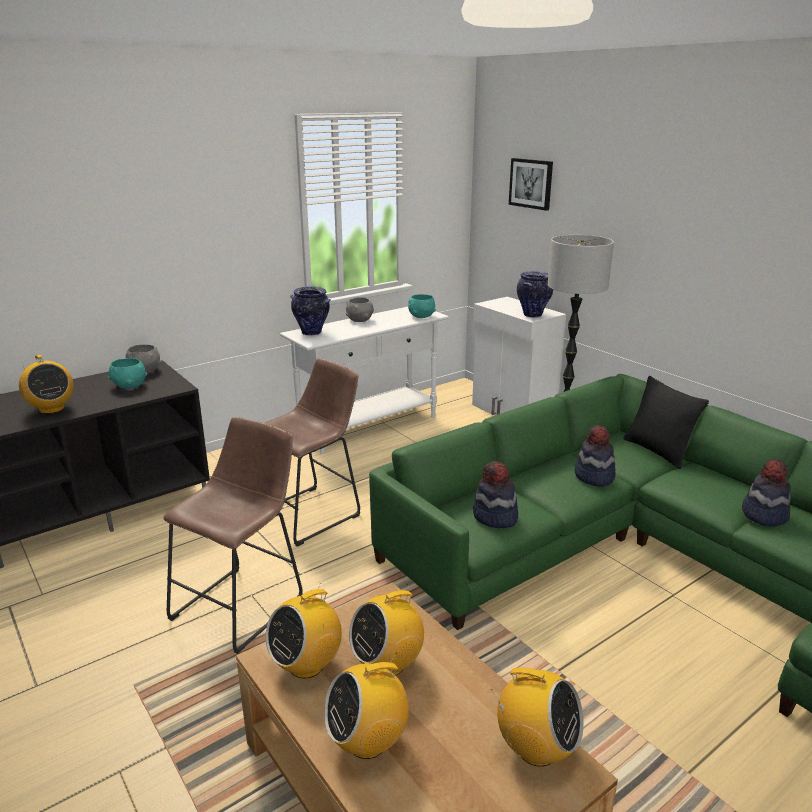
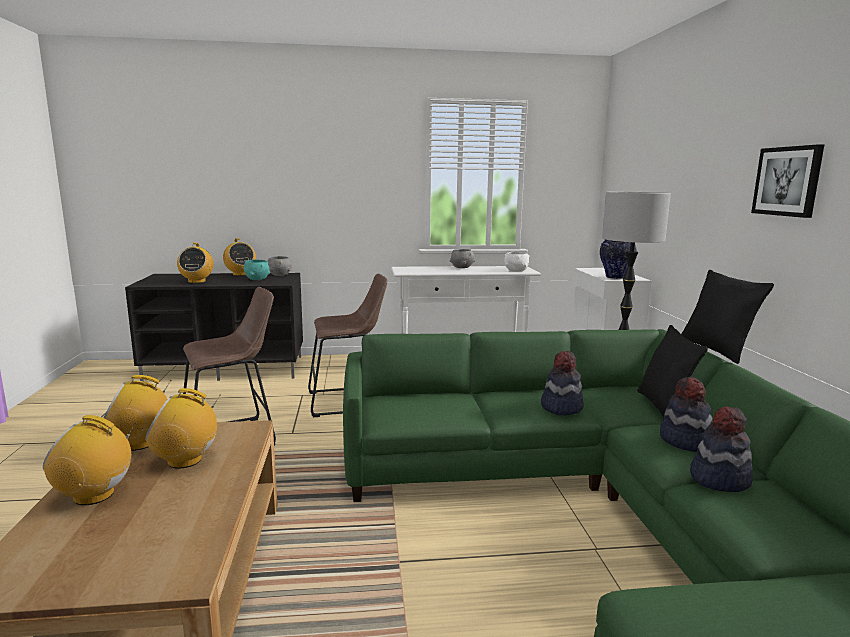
camera: 30 degrees right, 10 degrees down
vase [290,287,331,335] -> none
turquoise bowl [408,294,436,318] -> white bowl [504,252,529,272]
hat [473,461,518,528] -> hat moved to [660,377,713,452]
radio [491,667,584,767] -> radio moved to [223,238,256,276]
picture [509,158,553,211] -> picture moved to [751,144,824,218]
none -> black pillow [681,270,774,364]

